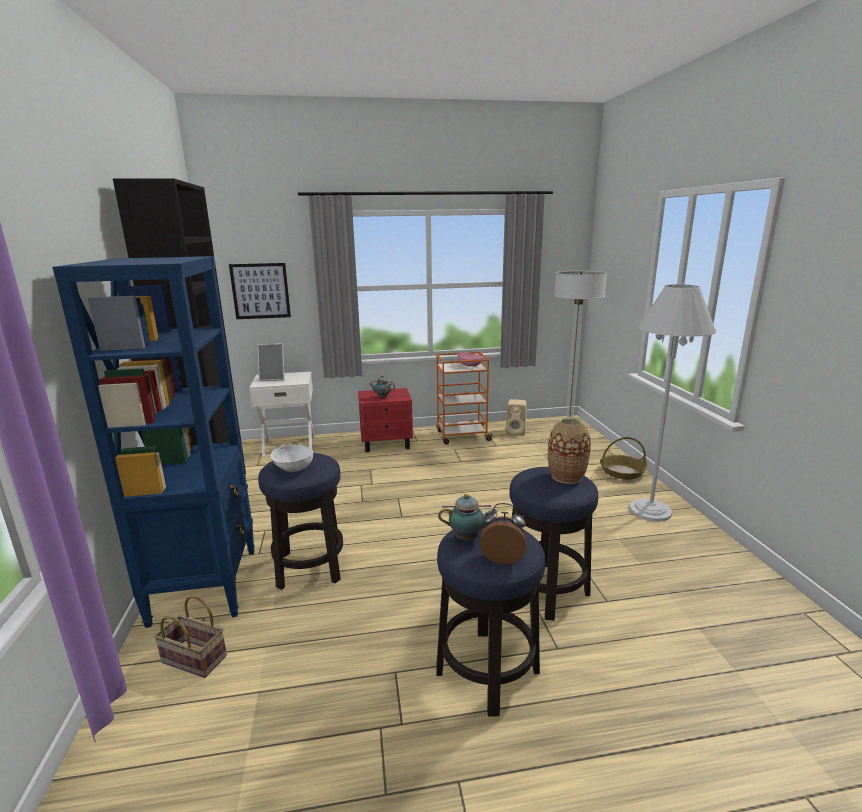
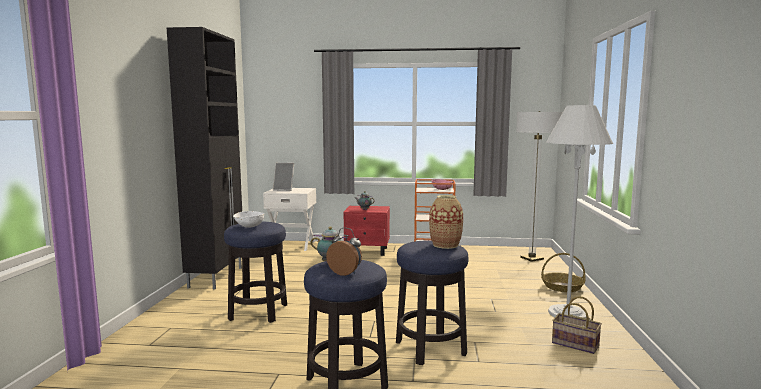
camera: 15 degrees right, 10 degrees down
blue bookcase [52,256,255,628] -> none
basket [154,596,227,678] -> basket moved to [552,296,602,354]
picture [229,263,291,319] -> none
beige speaker [506,399,527,436] -> none

